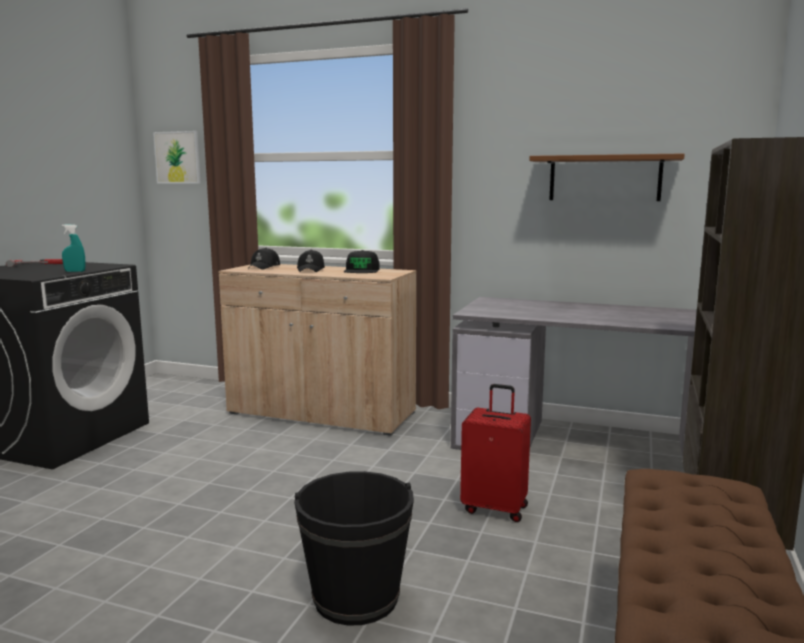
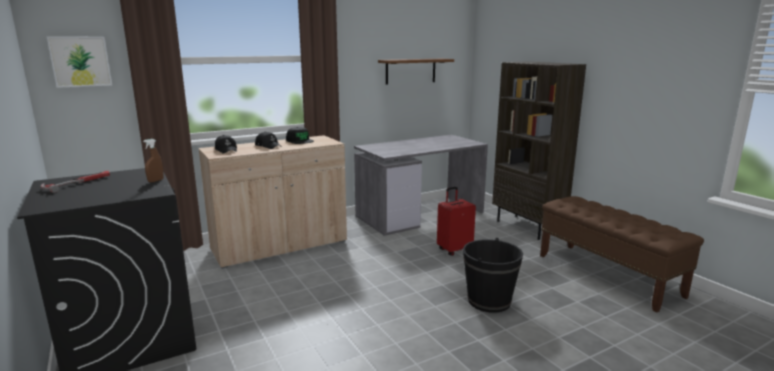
camera: 50 degrees left, 5 degrees up
turquoise spray bottle [62,224,86,272] -> brown spray bottle [143,139,164,183]

